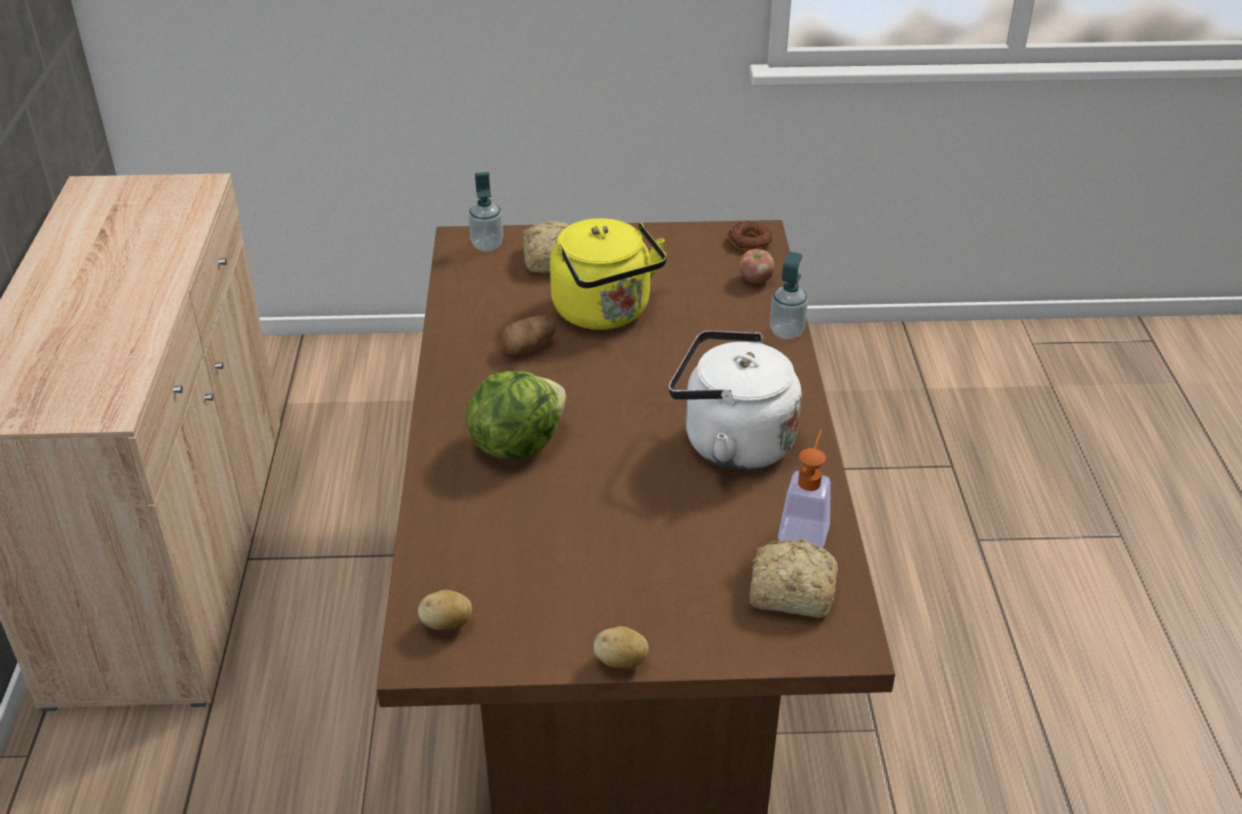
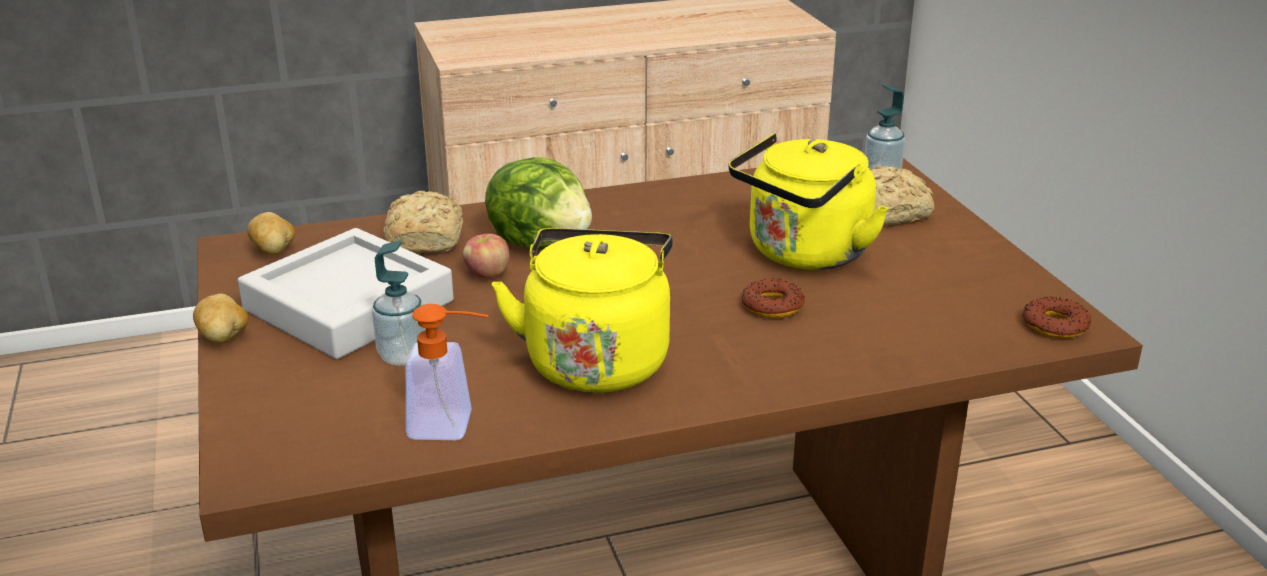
camera: 75 degrees right, 10 degrees down
potato [502,315,555,355] -> none
white kettle [669,330,801,470] -> yellow kettle [492,228,673,393]
apple [739,249,775,284] -> apple moved to [463,234,509,279]
bread [750,539,838,618] -> bread moved to [383,191,463,253]
soap dispenser [770,252,808,339] -> soap dispenser moved to [372,240,426,366]
none -> grey tray [238,228,454,359]
none -> donut [741,278,805,318]

